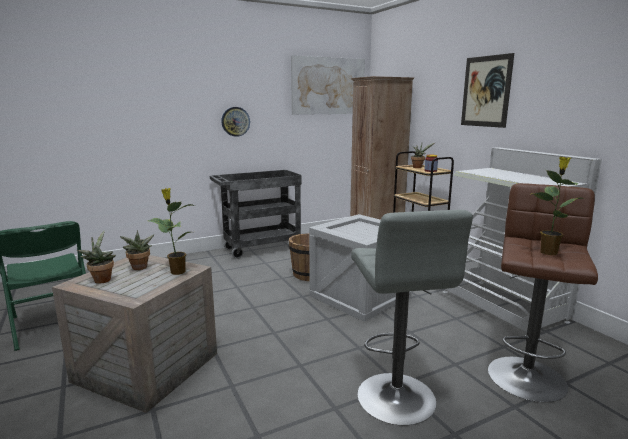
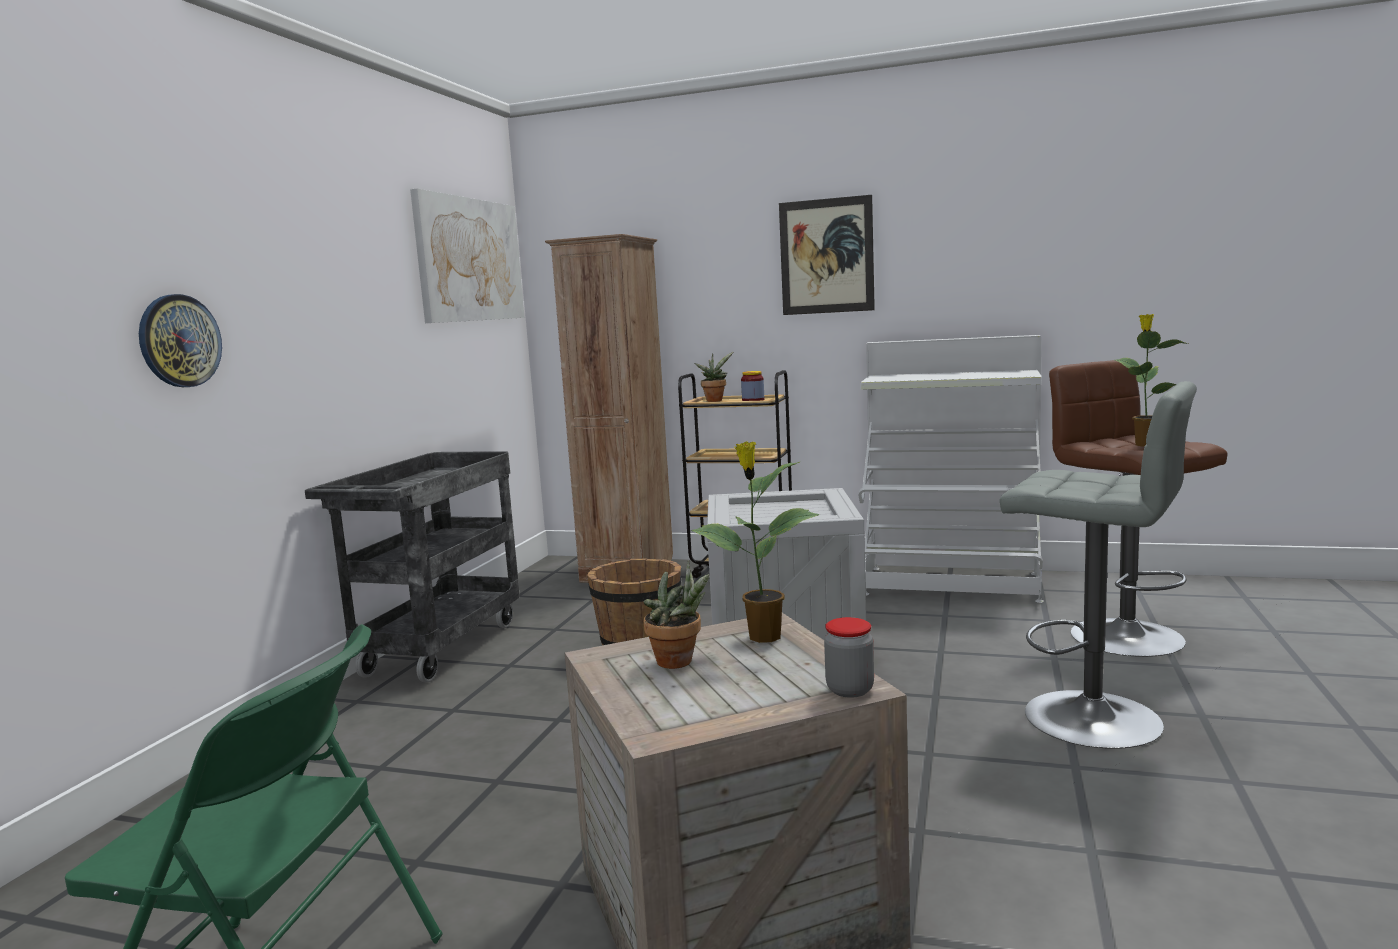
camera: 45 degrees left, 5 degrees down
potted plant [77,230,116,284] -> none
wall clock [221,107,250,137] -> wall clock moved to [139,294,222,387]
none -> jar [824,617,874,698]

